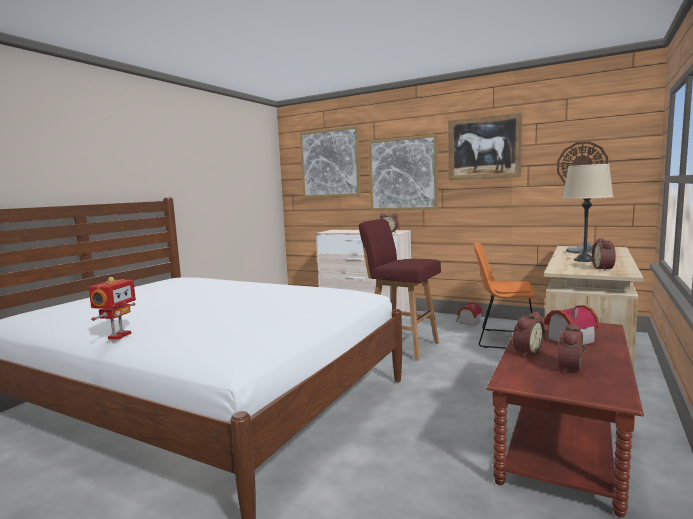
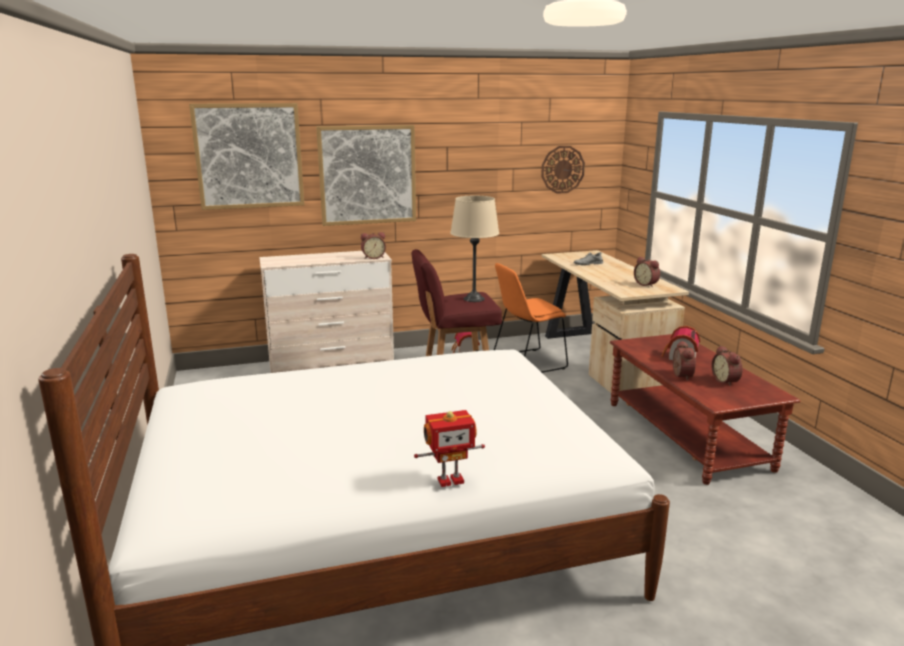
camera: 45 degrees left, 10 degrees up
toy robot [88,277,136,340] -> toy robot turned 105 degrees clockwise [414,410,485,487]
picture [448,112,522,180] -> none
beige table lamp [562,164,613,262] -> beige table lamp moved to [450,196,499,302]

